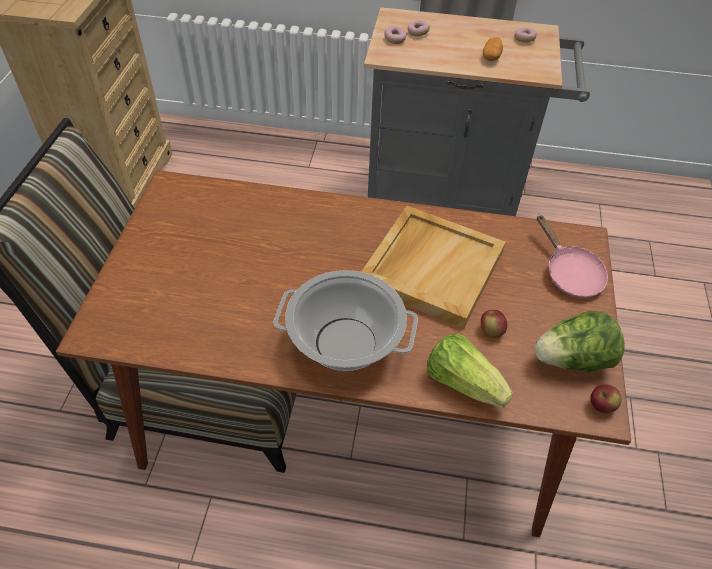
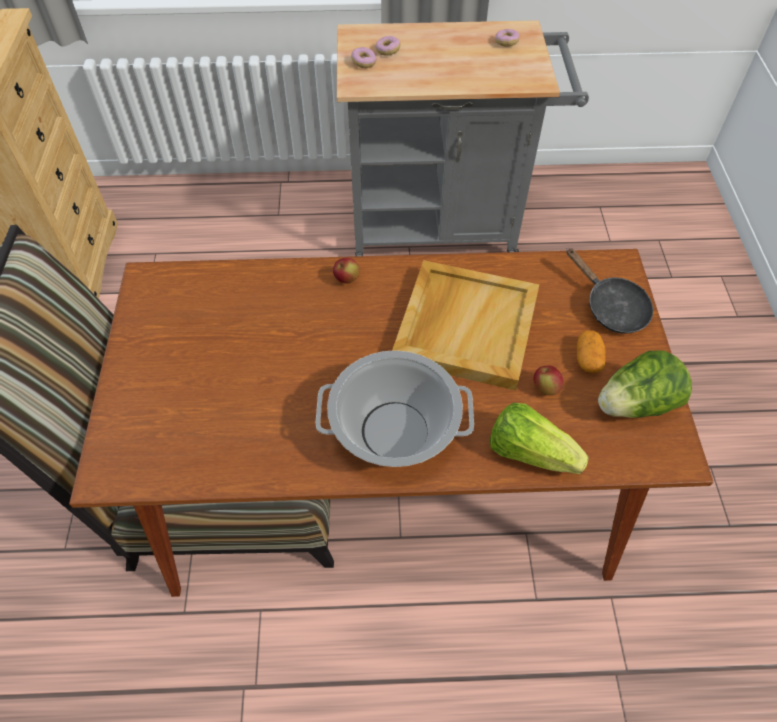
camera: 10 degrees left, 5 degrees up
potato [483,37,503,61] -> potato moved to [577,330,606,373]
pink frying pan [537,215,608,298] -> black frying pan [566,248,653,334]
apple [590,384,622,413] -> apple moved to [333,258,360,283]

